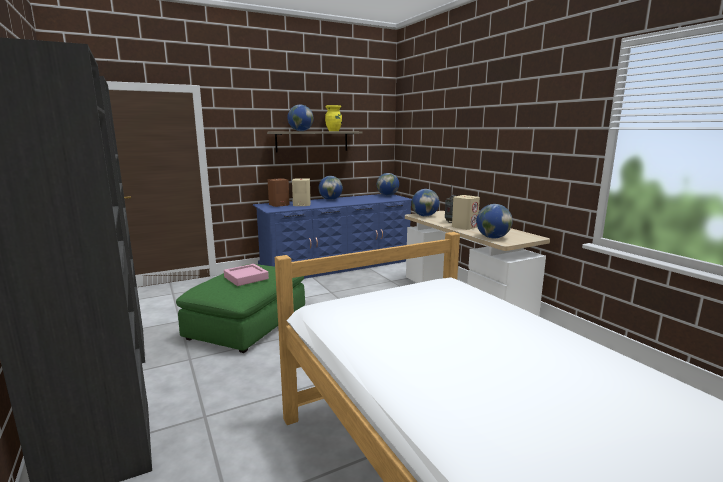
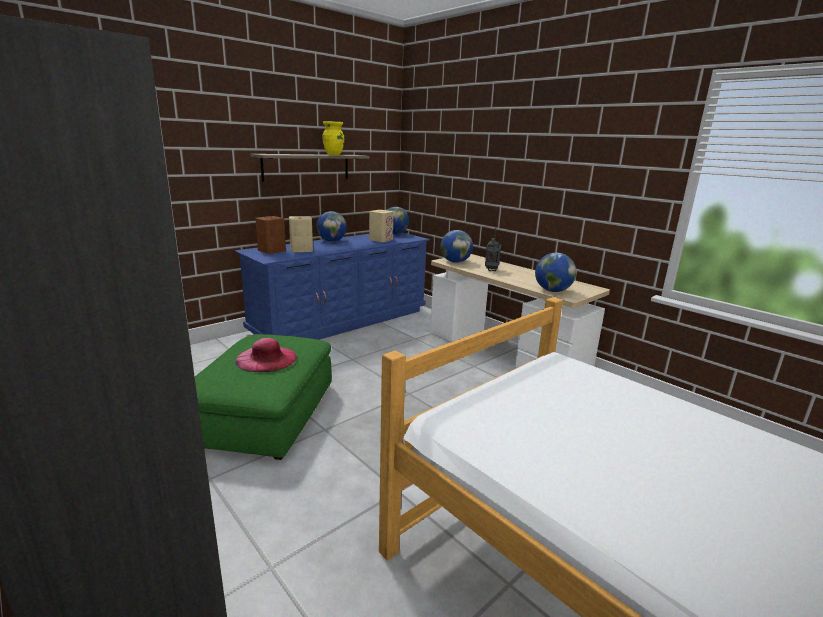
camera: 15 degrees left, 5 degrees up
pink tray [224,264,269,286] -> pink hat [235,338,297,372]
globe [288,105,314,131] -> none
beige speaker [452,195,480,230] -> beige speaker moved to [369,210,394,242]

